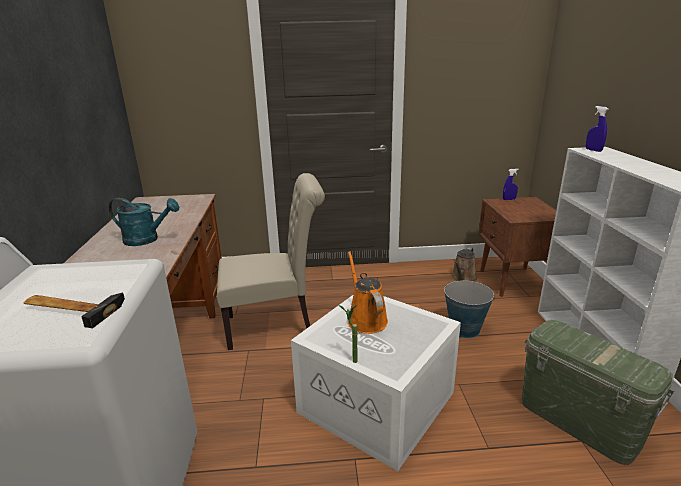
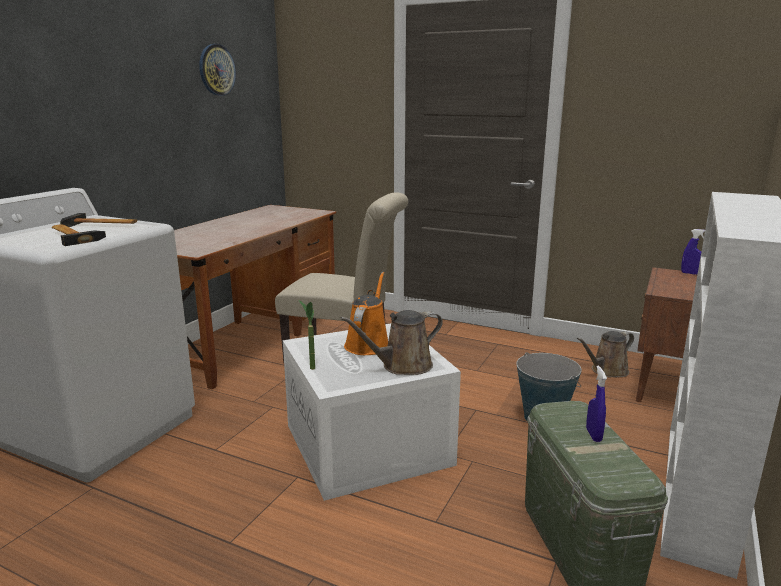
camera: 30 degrees right, 5 degrees down
turquoise watering can [109,198,179,246] -> none
blue spray bottle [586,106,609,152] -> blue spray bottle moved to [586,366,607,442]
none -> hammer [60,213,137,227]
none -> wall clock [199,44,236,96]
none -> brown watering can [340,310,443,375]

